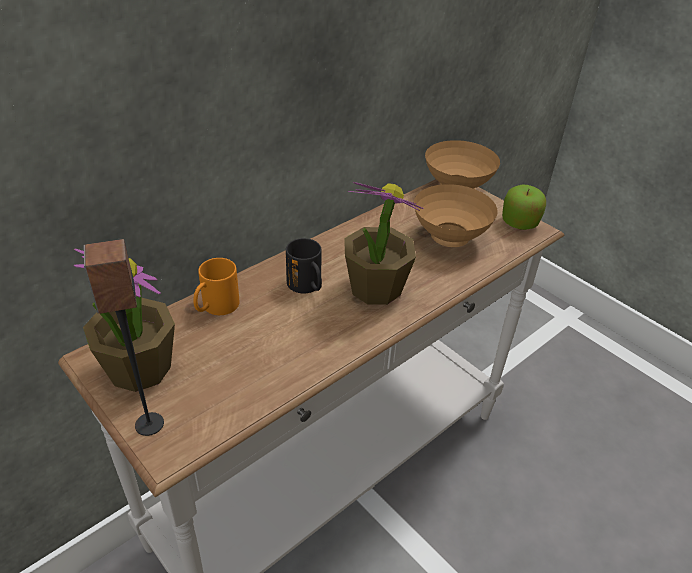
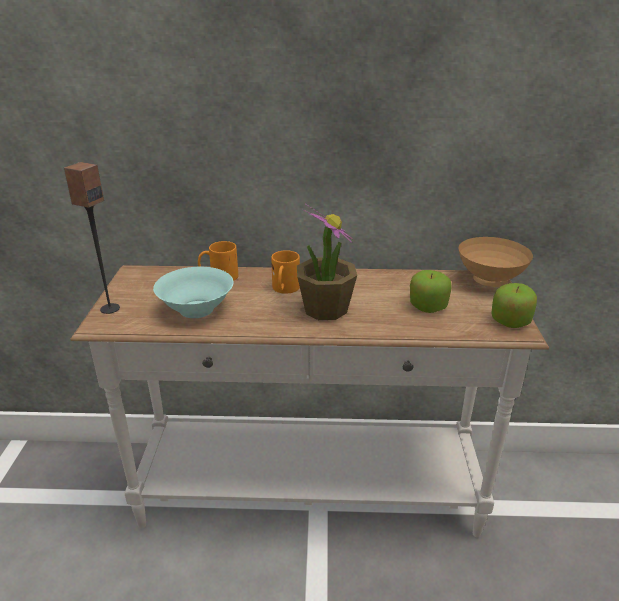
camera: 45 degrees right, 10 degrees down
potted plant [74,248,175,392] -> none
black mug [286,238,322,293] -> orange mug [271,250,300,294]
brown bowl [414,184,498,247] -> apple [410,270,452,313]
none -> turquoise bowl [153,267,233,318]

